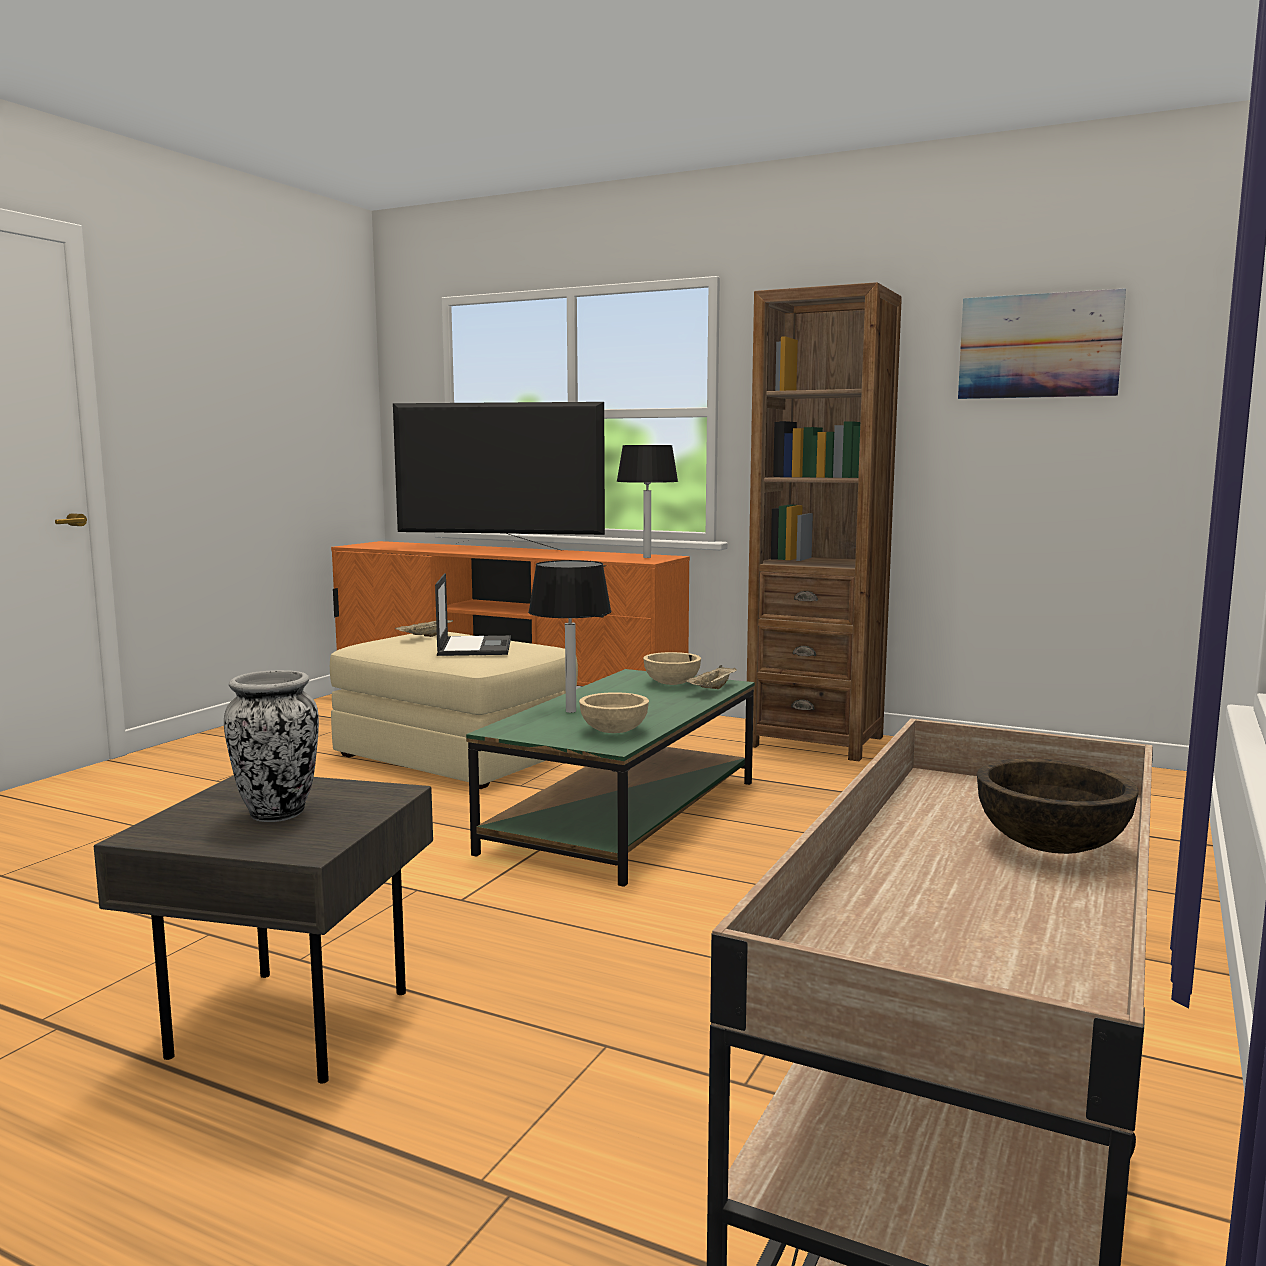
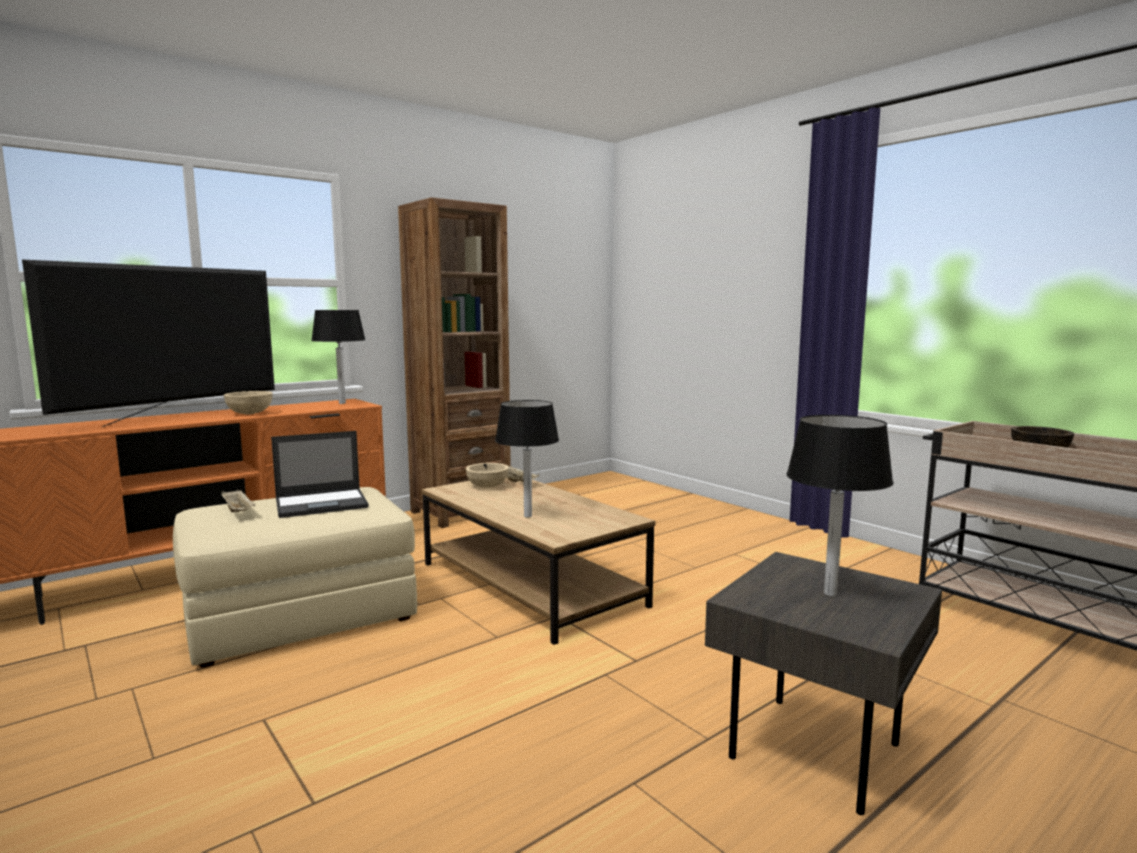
camera: 65 degrees left, 0 degrees up
vase [224,670,319,822] -> black table lamp [787,415,893,596]
laptop [435,573,511,656] -> laptop turned 135 degrees clockwise [271,431,369,518]
green coffee table [466,669,755,887] -> brown coffee table [422,477,655,645]
beige bowl [579,692,649,733] -> beige bowl moved to [224,391,273,414]
picture [958,288,1126,399] -> none

